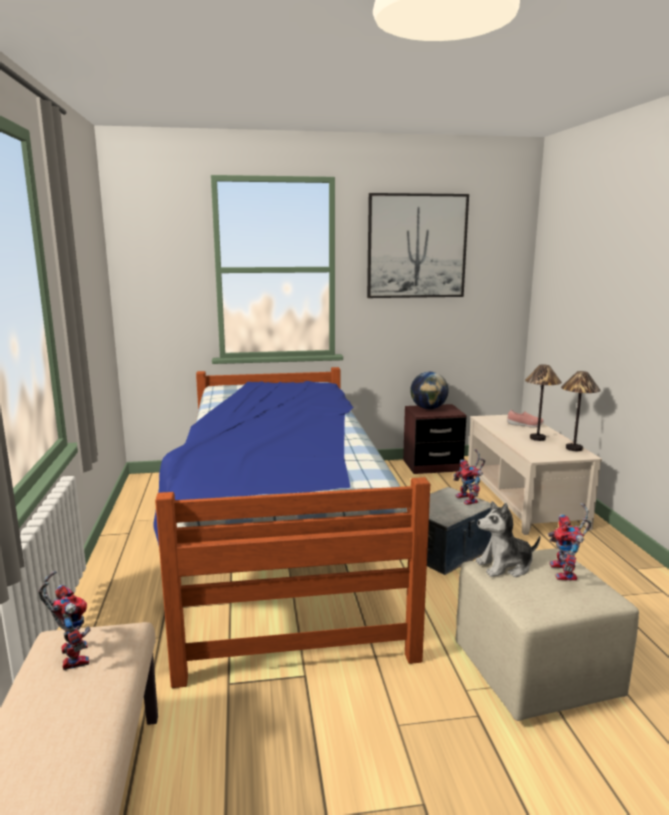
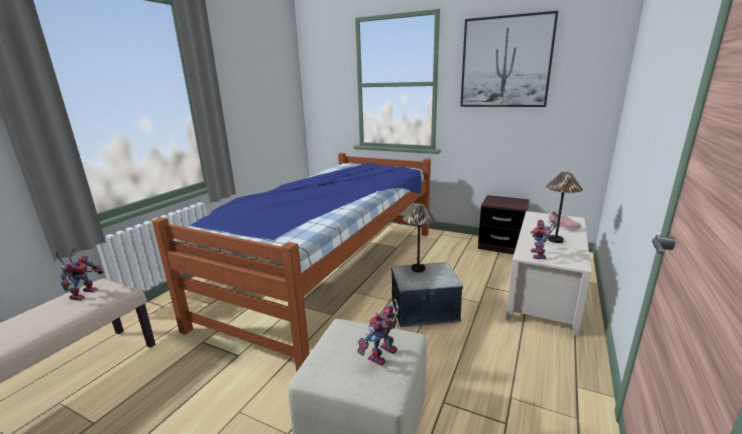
camera: 35 degrees right, 5 degrees up
globe [410,372,449,409] -> none
toy robot [453,449,485,505] -> toy robot moved to [531,212,556,259]
plush toy [476,501,540,577] -> none
table lamp [561,371,601,451] -> table lamp moved to [403,203,436,272]

